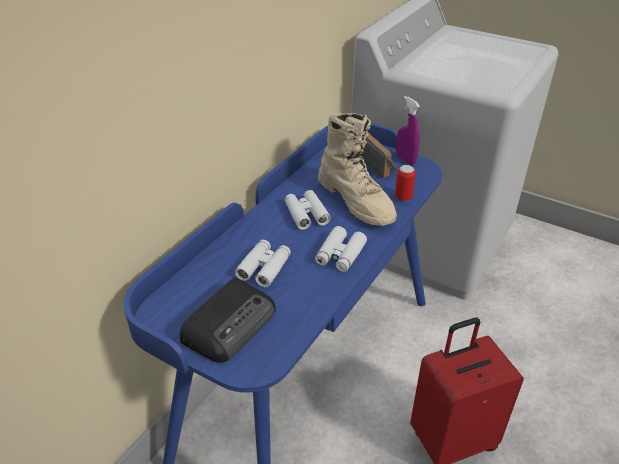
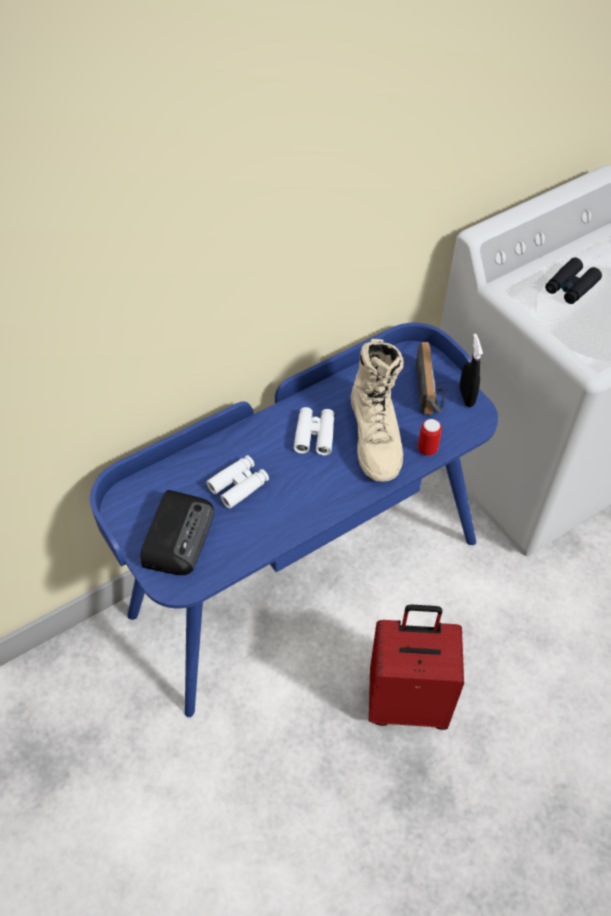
camera: 25 degrees right, 15 degrees up
radio [180,278,276,363] -> radio turned 45 degrees counterclockwise [140,490,214,575]
white binoculars [315,226,367,272] -> none
purple spray bottle [396,96,420,165] -> black spray bottle [460,334,483,407]
none -> black binoculars [545,258,602,304]

